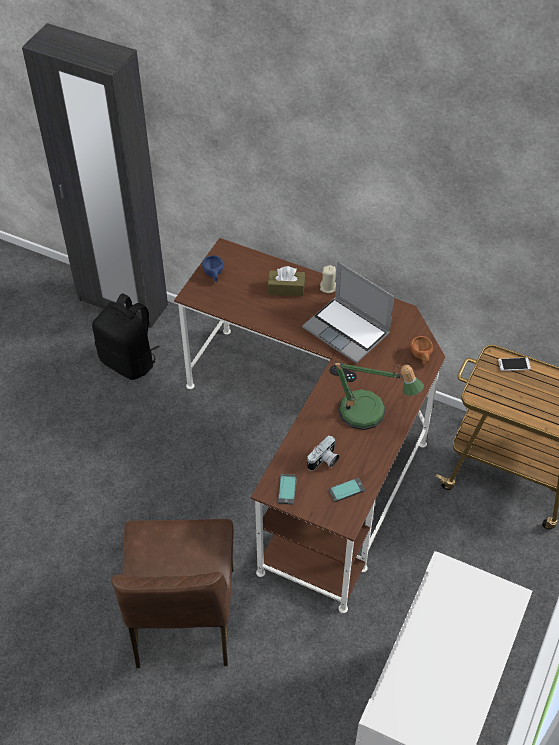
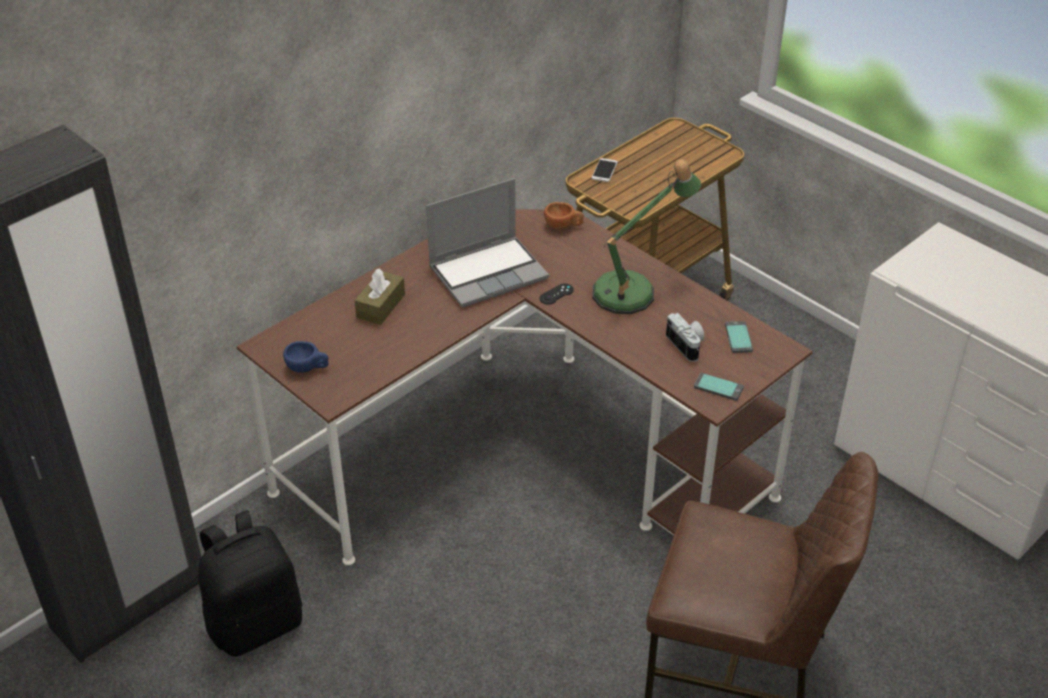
camera: 70 degrees left, 10 degrees down
beige candle [320,265,336,293] -> none

